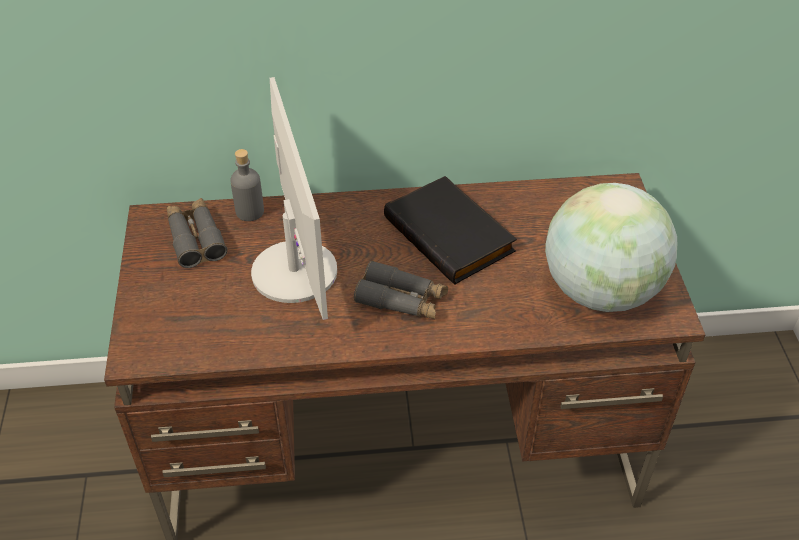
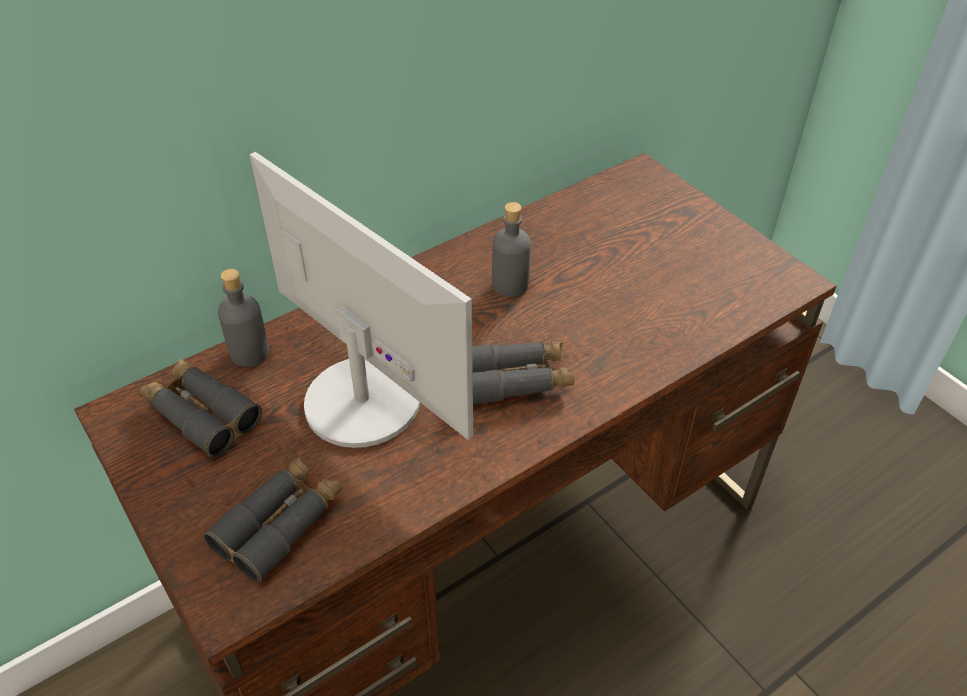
camera: 30 degrees left, 0 degrees up
black book [384,176,517,285] -> grey bottle [492,202,531,297]
globe [545,183,677,312] -> none
none -> grey binoculars [204,456,343,582]

